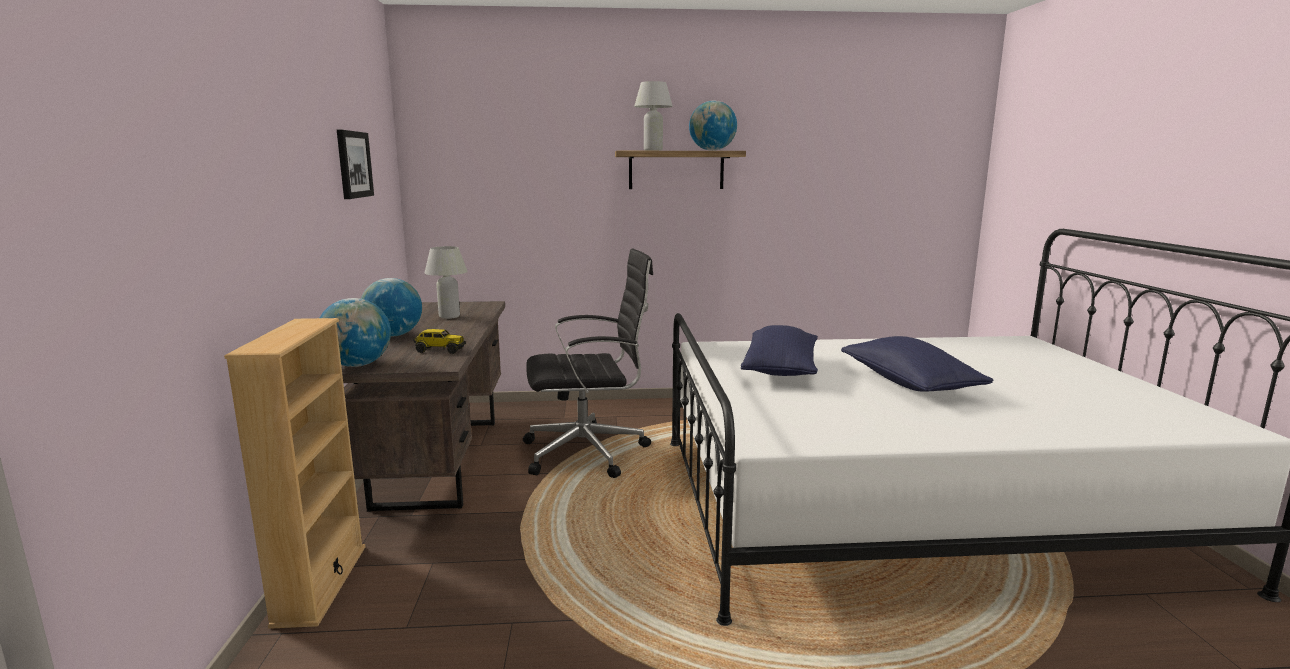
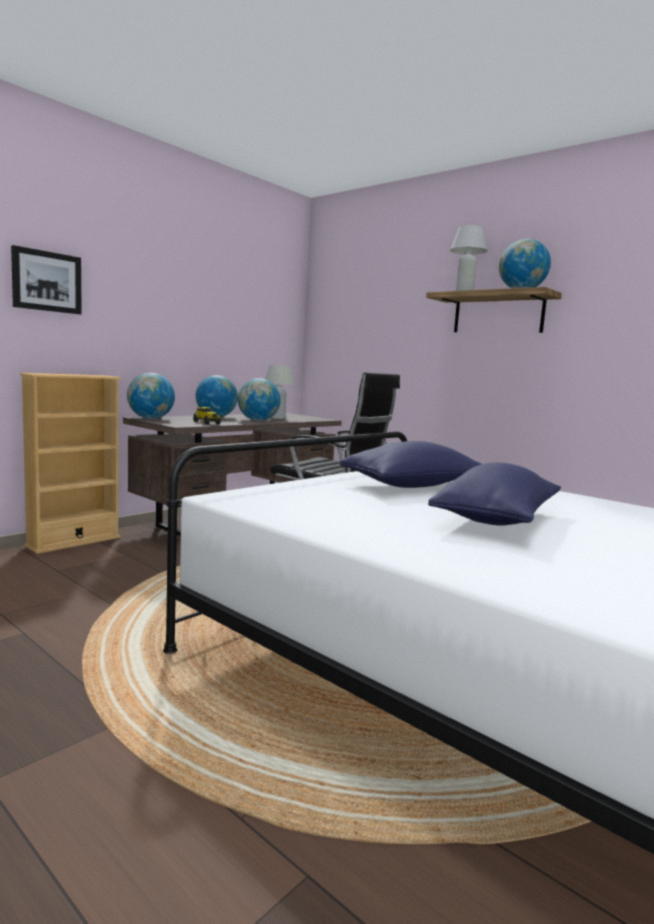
camera: 45 degrees right, 5 degrees down
picture [337,130,374,199] -> picture moved to [11,245,82,314]
none -> globe [238,378,281,421]

